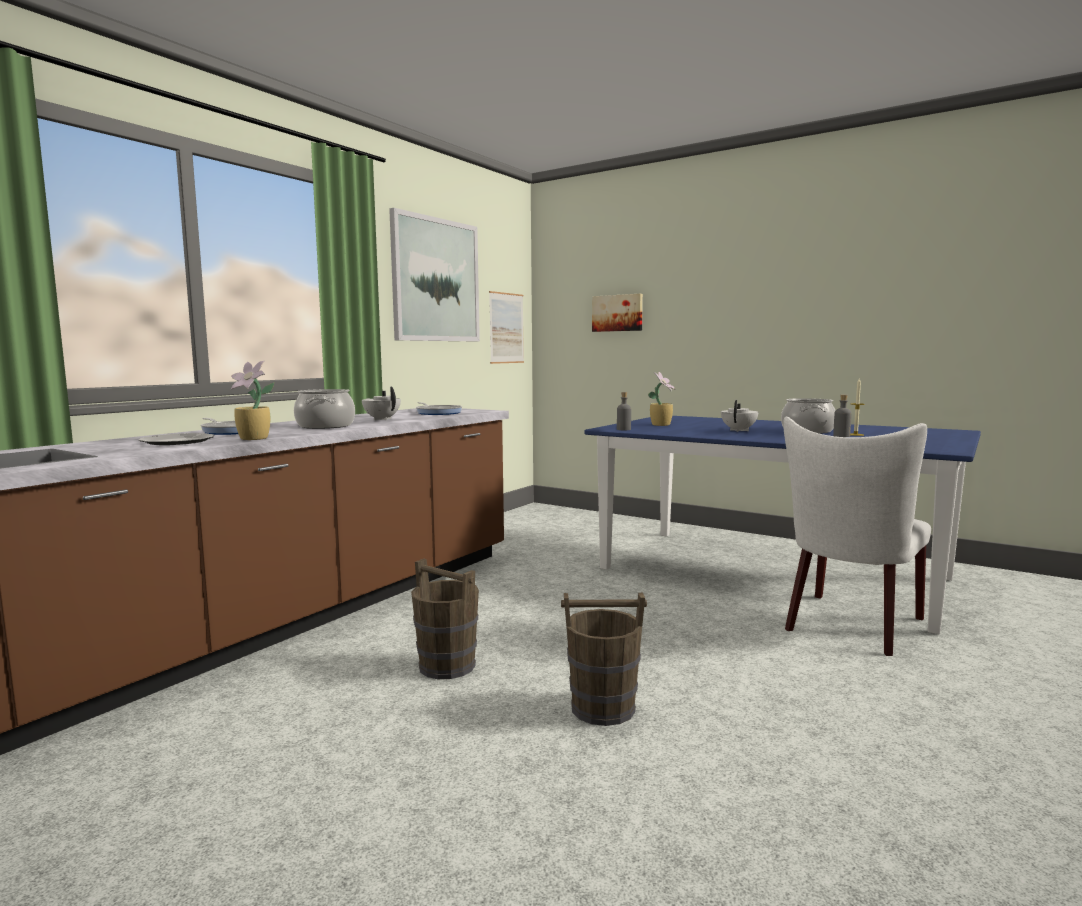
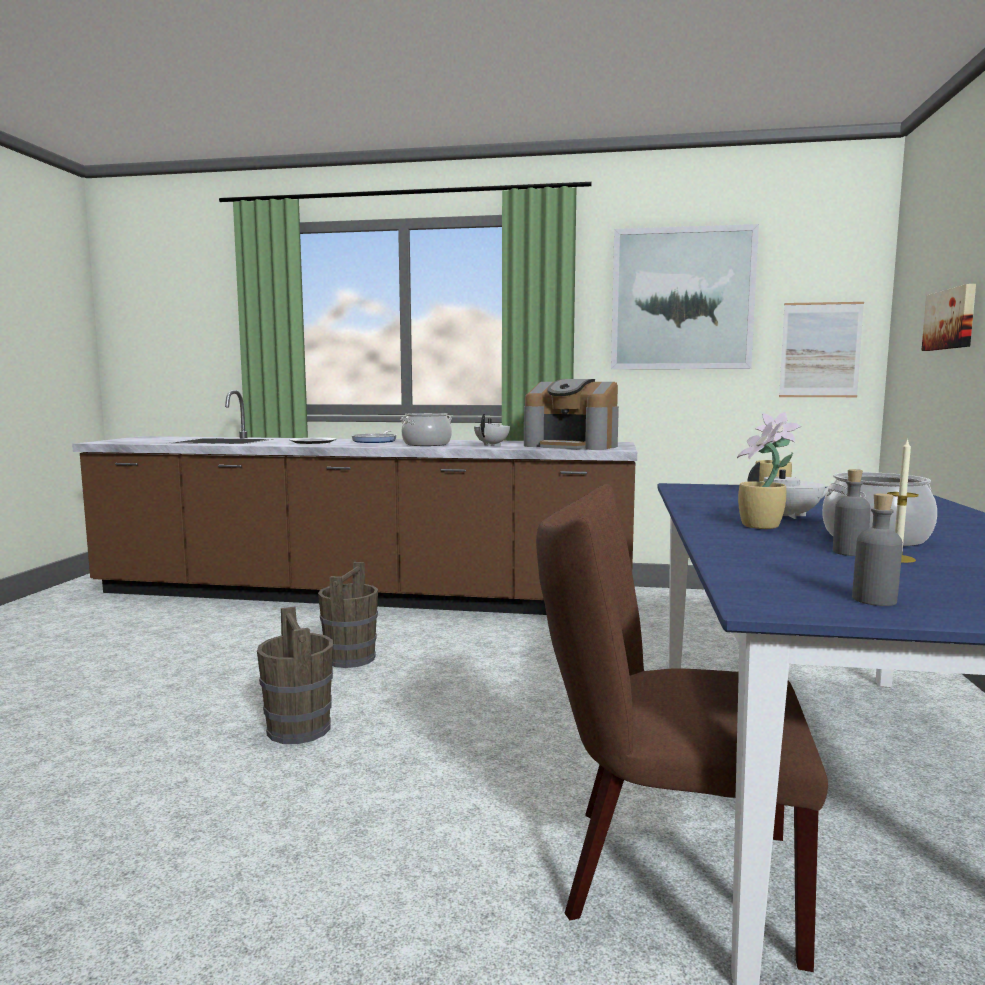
camera: 65 degrees right, 0 degrees up
potted plant [231,361,274,440] -> potted plant moved to [737,421,793,529]
frying pan [416,402,462,415] -> coffee machine [524,379,619,450]
grey bottle [617,392,631,430] -> grey bottle moved to [852,493,903,606]
white chair [783,417,931,656] -> brown chair [536,484,828,972]

